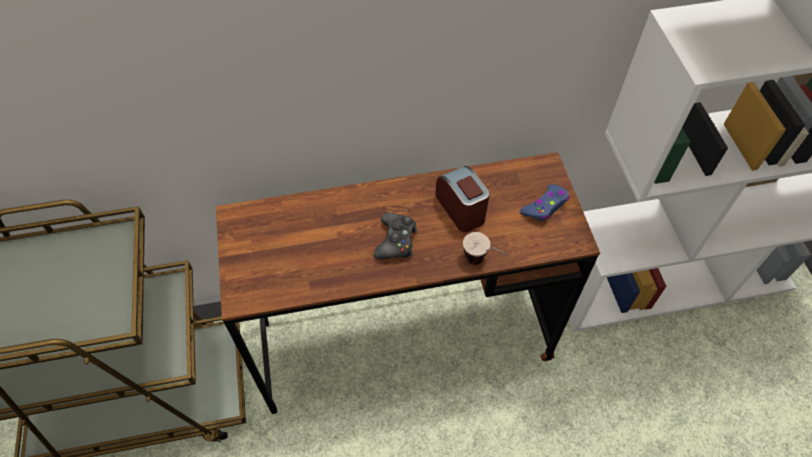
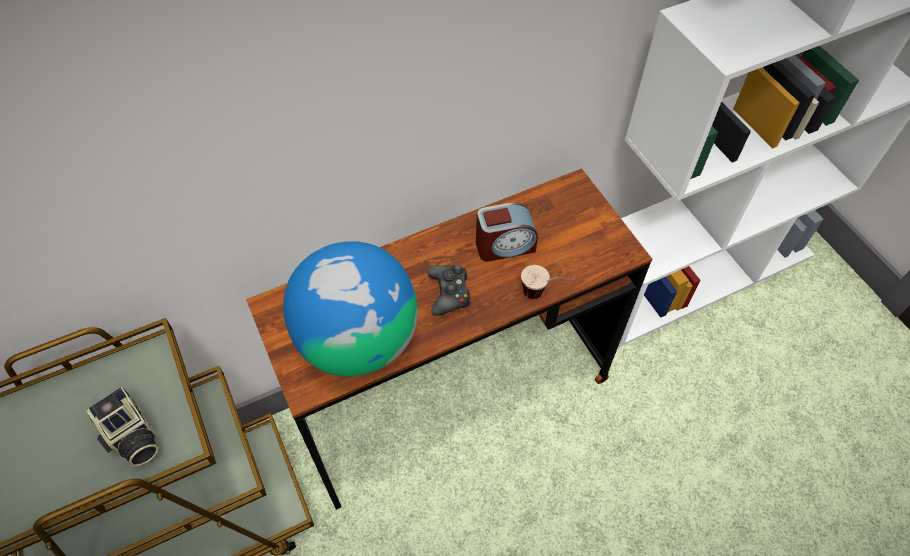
camera: 15 degrees left, 0 degrees up
alarm clock [435,166,490,232] -> alarm clock turned 120 degrees clockwise [476,203,538,262]
blue game controller [520,184,569,221] -> none
none -> camera [87,386,159,467]
none -> globe [283,241,418,376]

